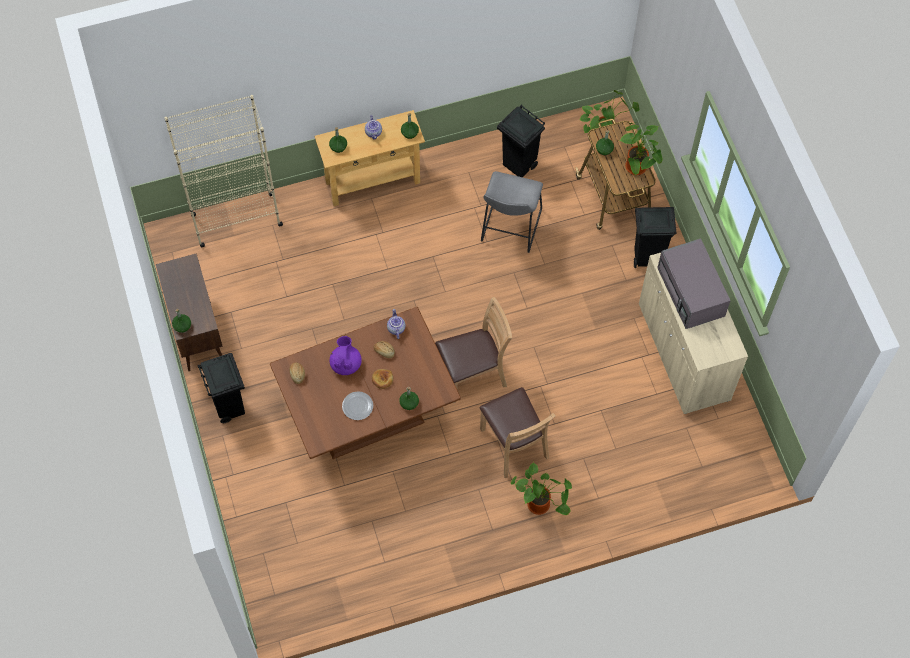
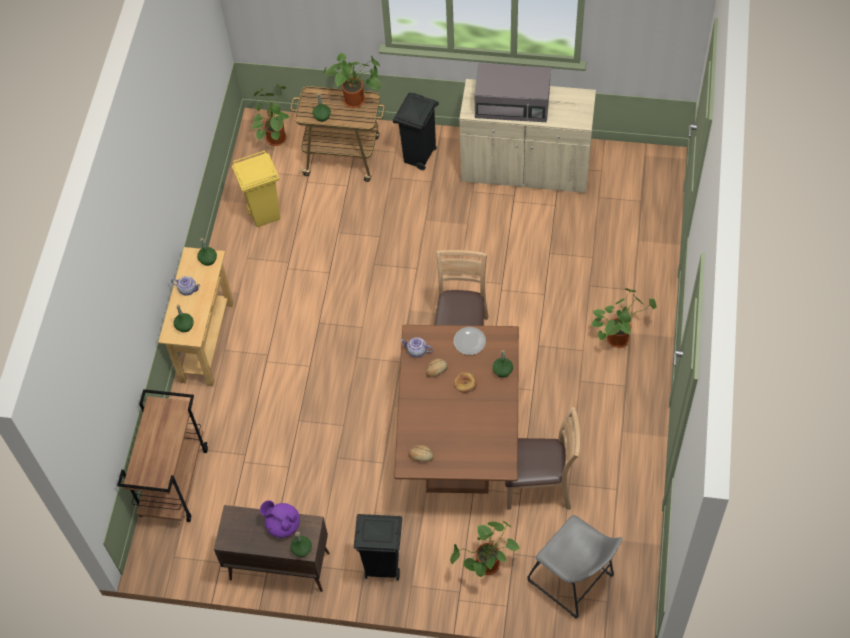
camera: 60 degrees left, 5 degrees down
beige bookcase [164,95,283,247] -> brown cart [117,389,208,522]
purple teapot [330,336,362,375] -> purple teapot moved to [260,500,300,538]
plate [342,391,373,420] -> plate moved to [454,327,486,355]
brown chair [480,387,556,478] -> brown chair moved to [505,407,580,510]
grey stool [481,171,543,253] -> grey stool moved to [527,515,622,618]
black trash can [497,105,545,177] -> yellow trash can [232,150,280,227]
none -> potted plant [450,521,520,577]

